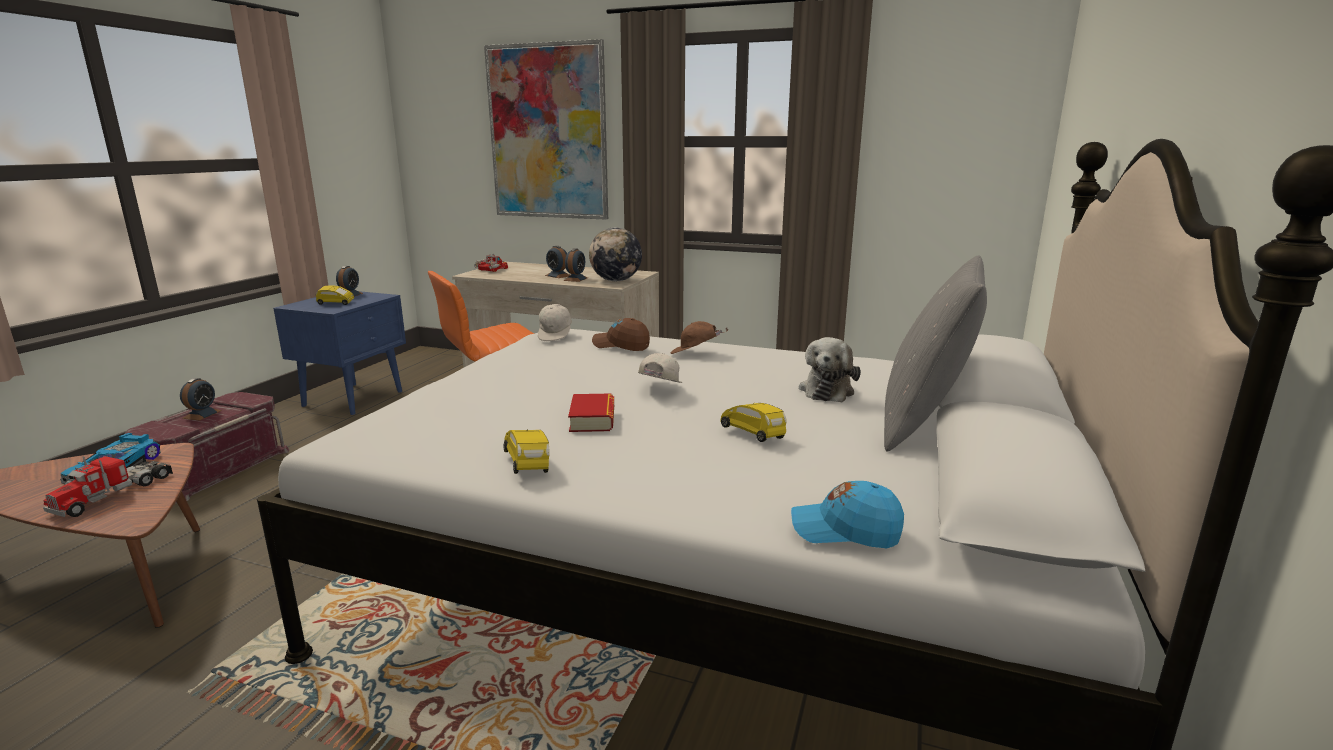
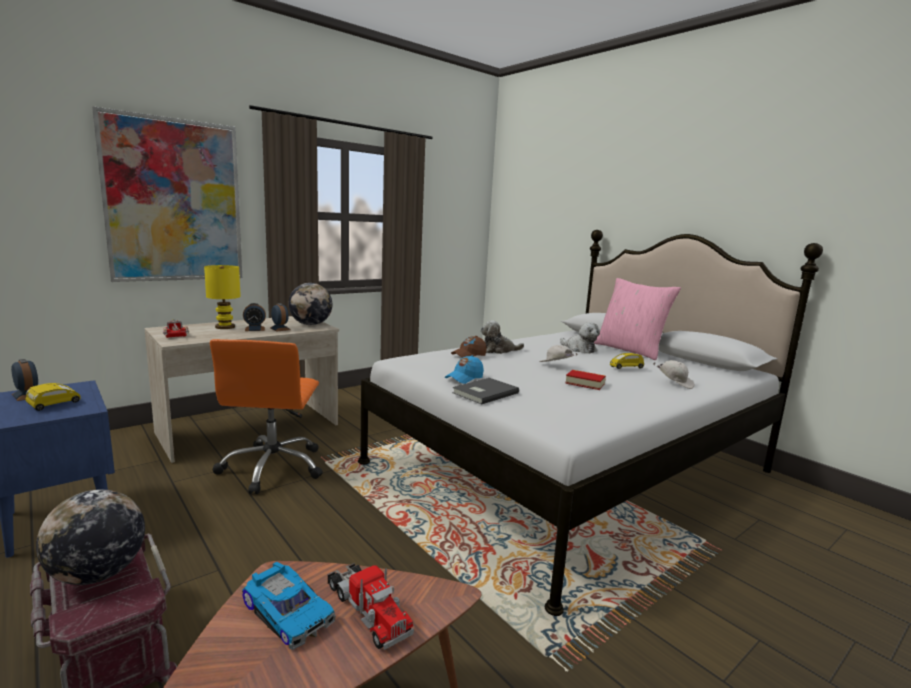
camera: 60 degrees left, 5 degrees down
alarm clock [180,378,222,421] -> globe [36,489,145,585]
yellow toy car [504,428,550,474] -> none
white cap [538,304,572,341] -> white cap moved to [653,360,694,389]
brown cap [670,321,728,354] -> plush toy [480,320,524,354]
blue cap [791,481,904,548] -> blue cap moved to [445,355,484,384]
grey pillow [884,255,987,452] -> pink pillow [594,278,681,360]
none -> yellow table lamp [204,265,241,329]
none -> grey book [452,378,519,405]

